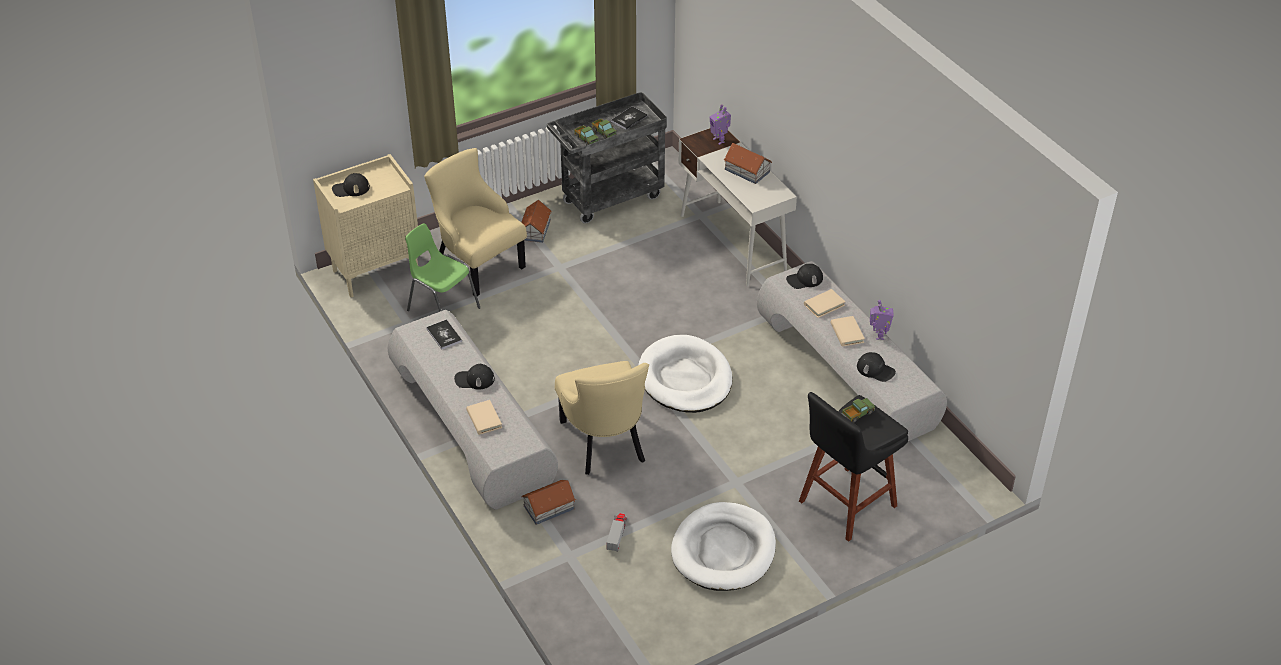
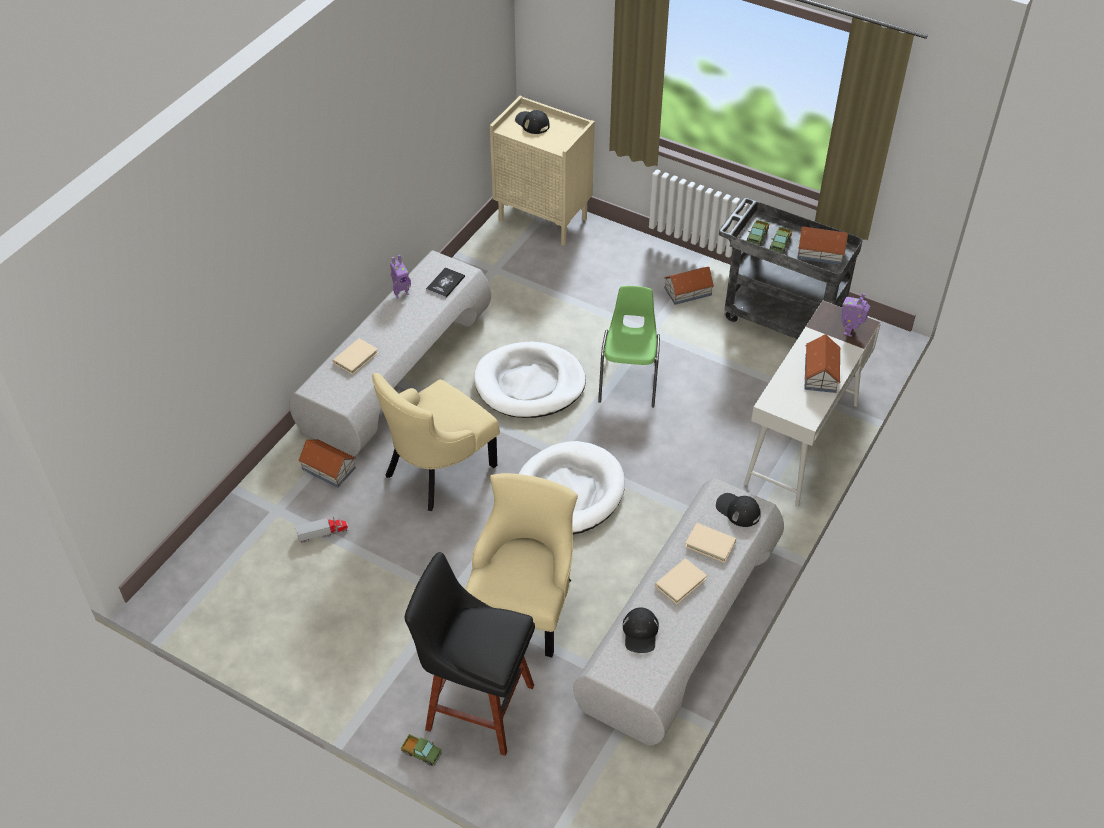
camera: 60 degrees right, 5 degrees up
green chair [405,223,480,312] -> green chair moved to [598,286,660,408]
beige chair [424,148,527,296] -> beige chair moved to [465,473,578,657]
black cap [454,364,495,390] -> none
book [611,106,647,130] -> toy house [797,227,848,265]
white dog bed [671,502,776,591] -> white dog bed moved to [474,342,586,418]
toy truck [841,398,875,422] -> toy truck moved to [401,734,442,766]
toy robot [870,300,894,340] -> toy robot moved to [390,255,411,299]

